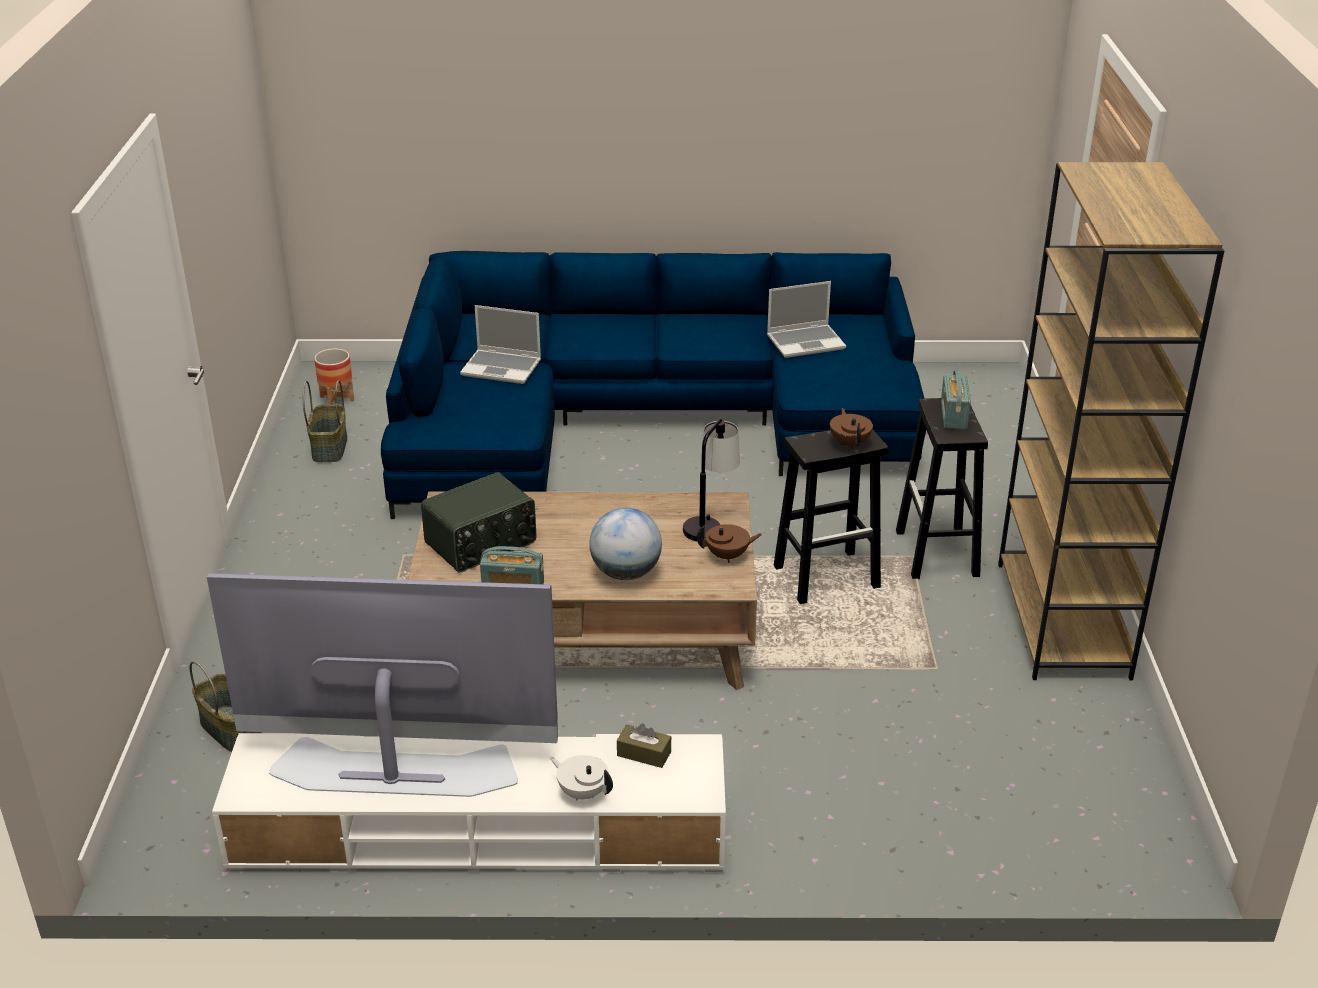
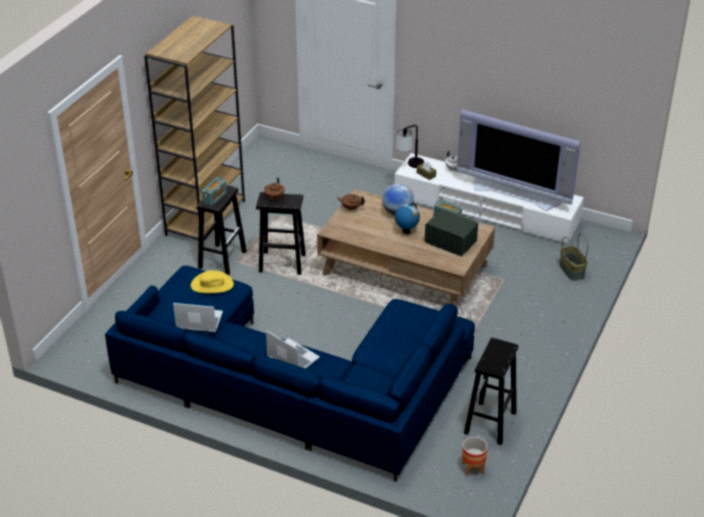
camera: 155 degrees left, 5 degrees up
basket [303,380,347,462] -> black stool [464,338,518,445]
radio [421,472,536,573] -> radio turned 45 degrees clockwise [425,209,478,256]
laptop [460,305,541,384] -> laptop moved to [266,330,320,369]
table lamp [683,419,740,542] -> table lamp moved to [395,125,424,168]
none -> yellow hat [191,270,234,293]
none -> globe [395,203,420,234]

